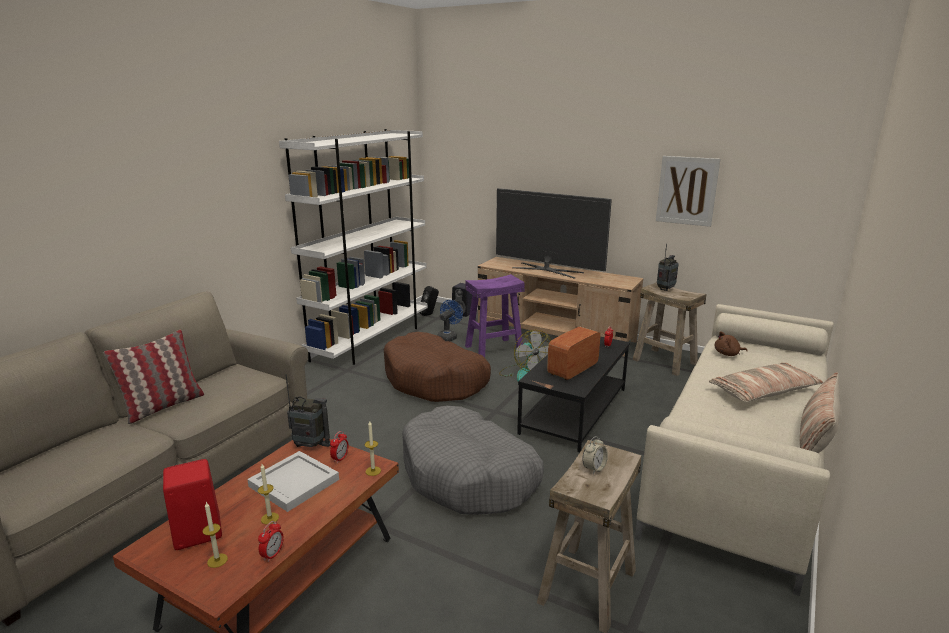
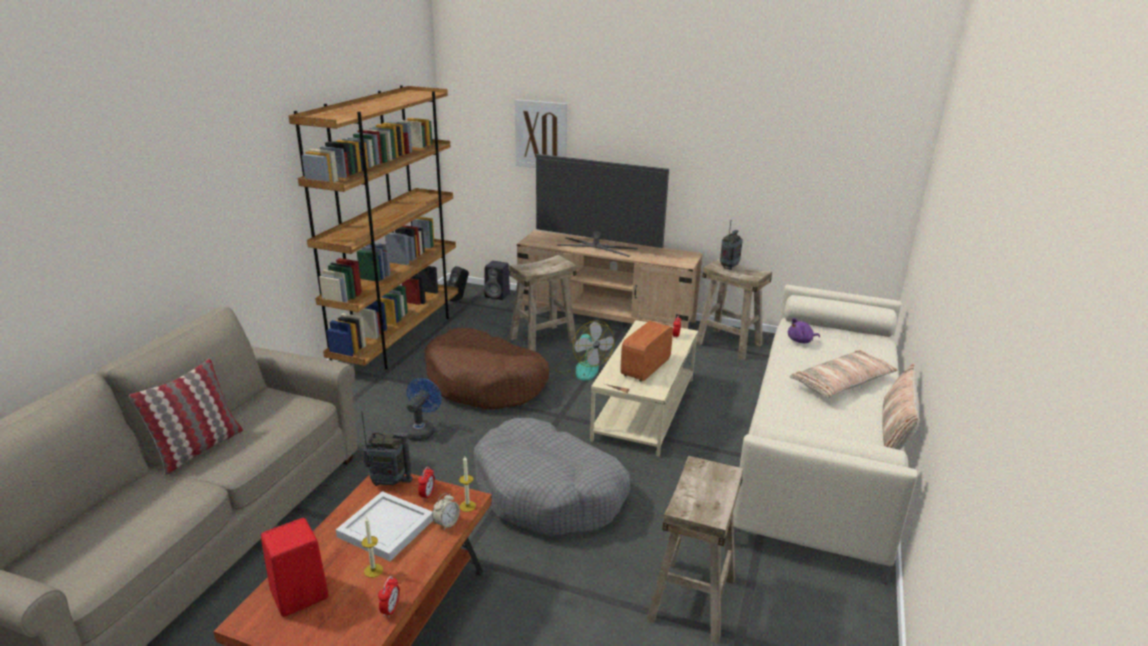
camera: 10 degrees left, 5 degrees up
candle [203,502,228,568] -> none
white bookcase [279,129,428,365] -> brown bookcase [289,85,458,370]
blue fan [437,300,463,341] -> blue fan moved to [405,378,442,441]
purple stool [465,274,525,358] -> beige stool [509,255,577,352]
black coffee table [517,337,630,452] -> beige coffee table [590,320,698,456]
alarm clock [582,436,608,474] -> alarm clock moved to [432,493,460,530]
picture [656,156,720,227] -> picture moved to [515,99,567,168]
brown plush toy [715,331,748,356] -> purple plush toy [788,318,820,343]

